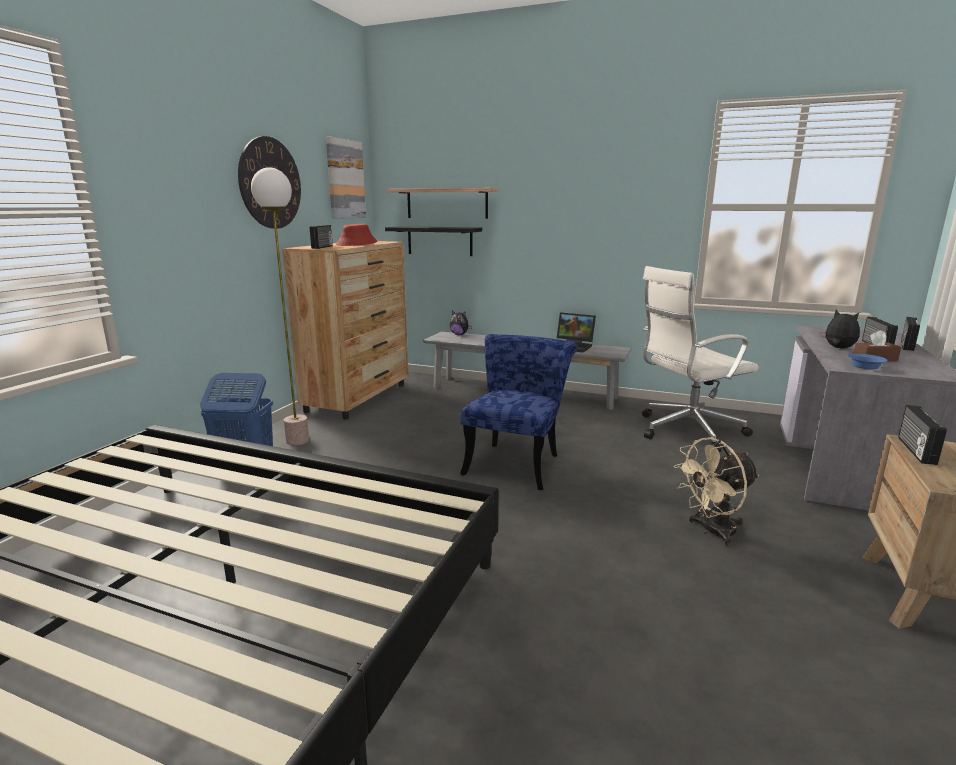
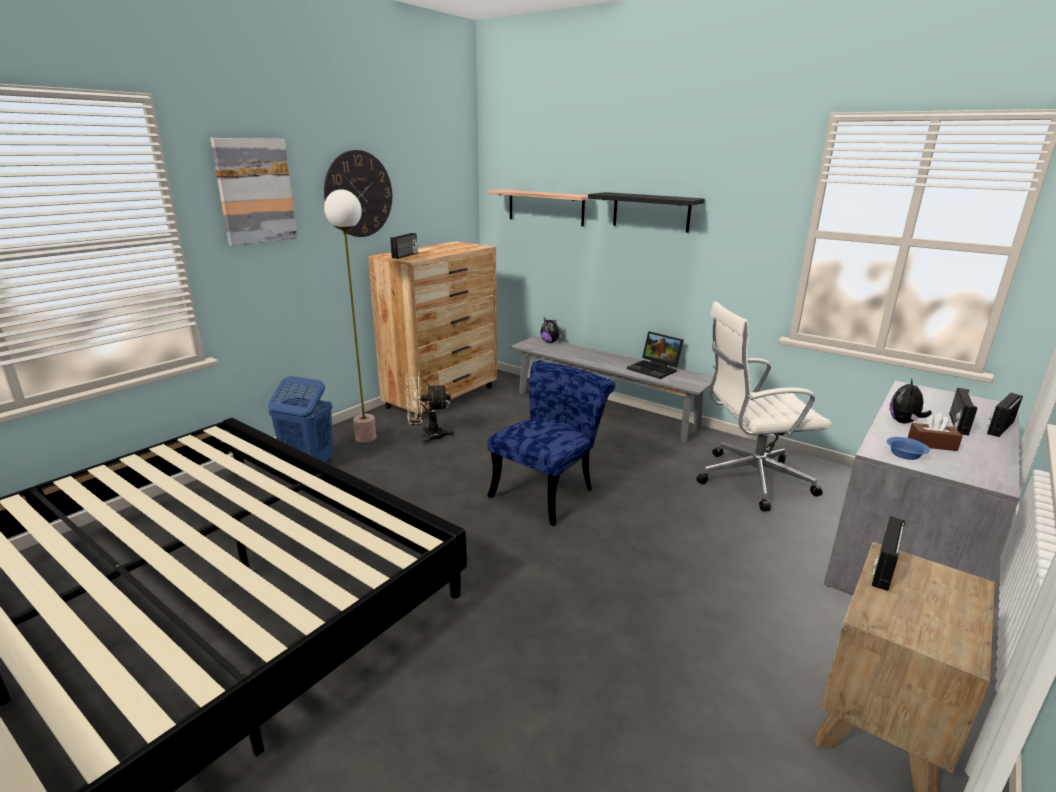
camera: 15 degrees right, 5 degrees up
picture [326,136,366,219] -> picture moved to [210,138,297,246]
red hat [336,224,378,246] -> none
black shelf [385,226,482,256] -> black shelf moved to [588,192,705,233]
beige fan [674,437,759,547] -> beige fan moved to [406,373,454,445]
plush toy [820,310,860,349] -> plush toy turned 135 degrees counterclockwise [890,378,932,423]

